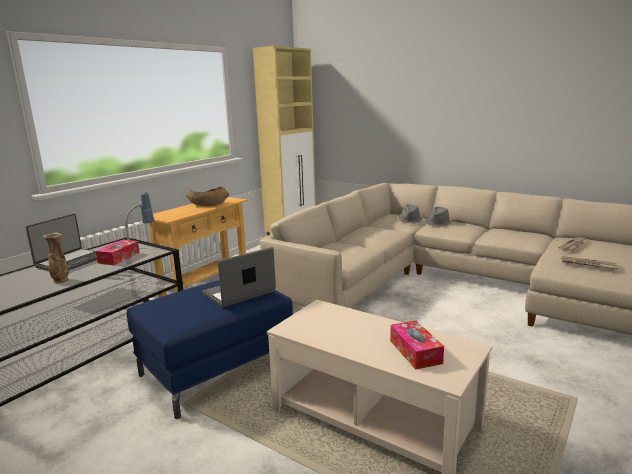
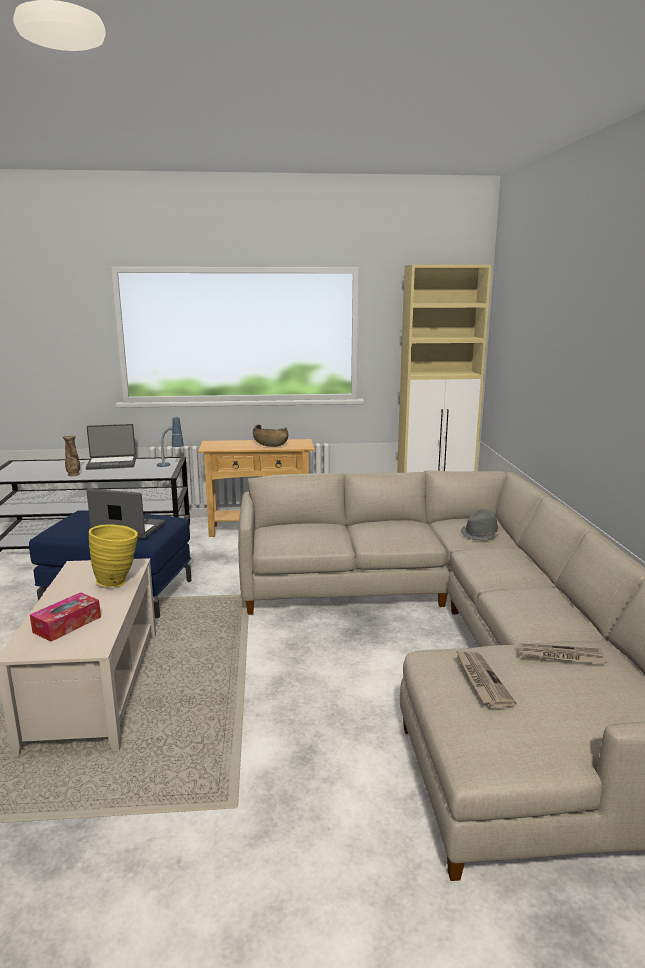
camera: 50 degrees right, 0 degrees up
tissue box [96,240,140,265] -> none
grey hat [426,207,452,227] -> none
none -> yellow vase [89,524,138,587]

